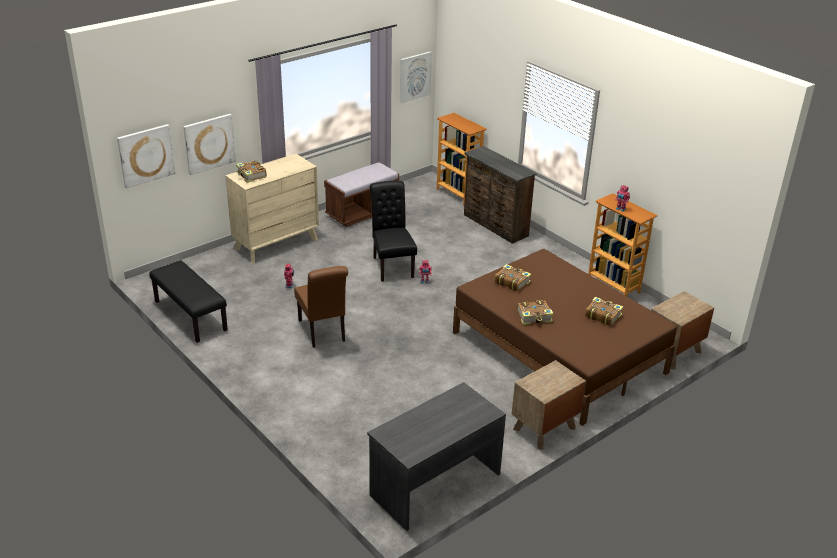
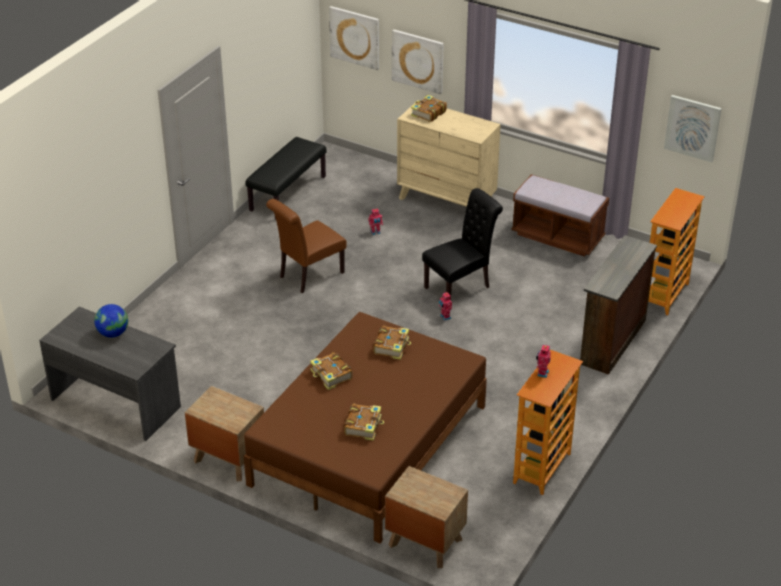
camera: 70 degrees right, 5 degrees up
none -> globe [94,304,128,338]

